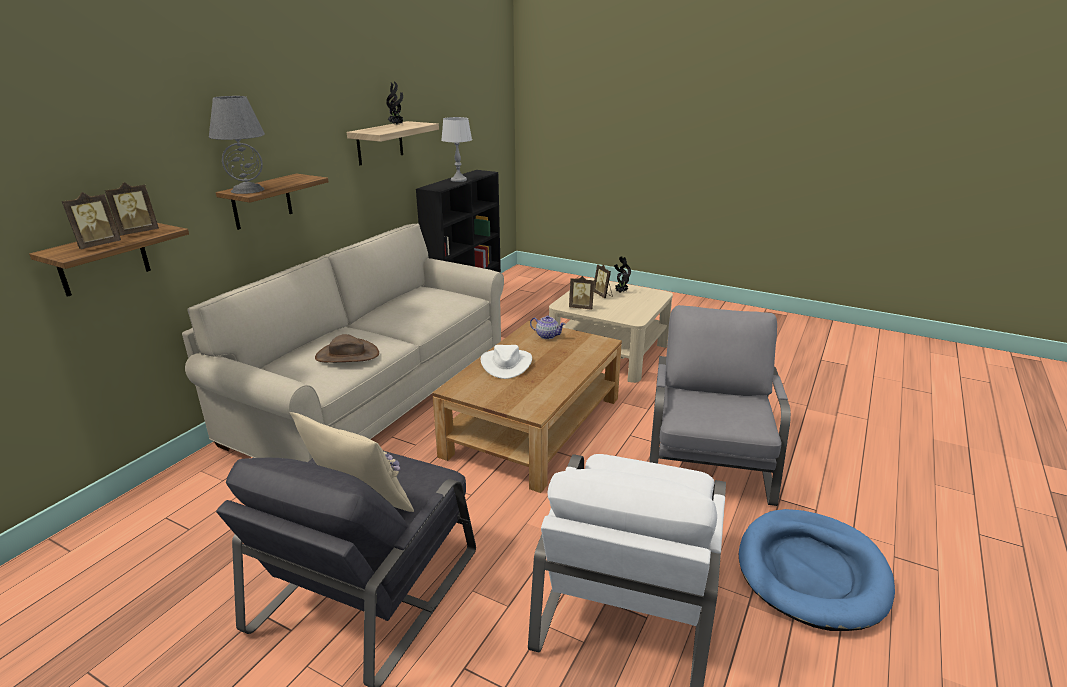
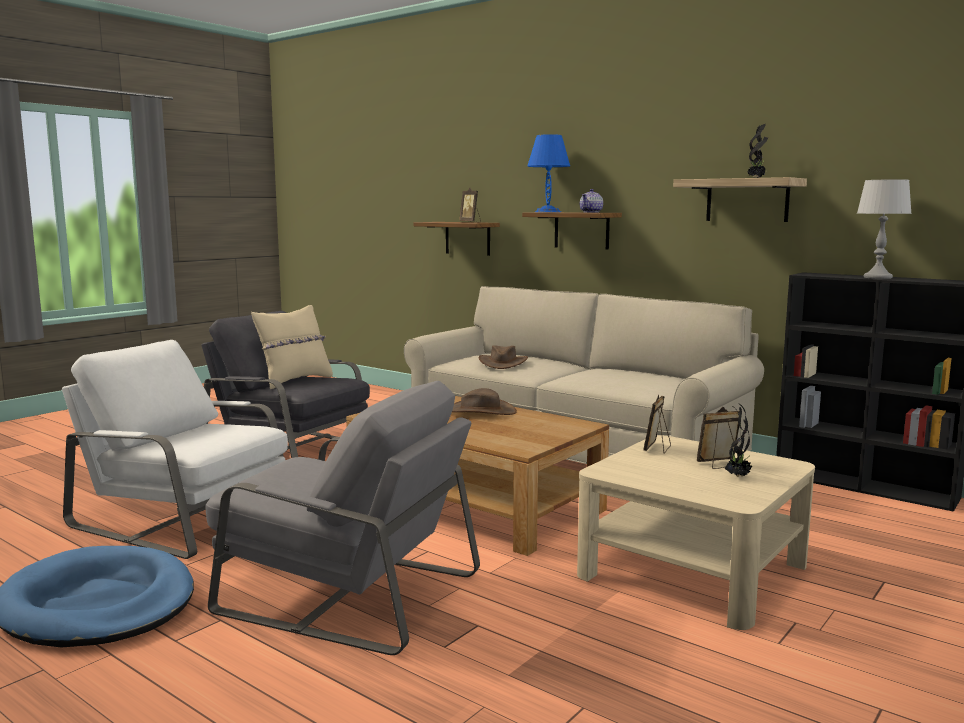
camera: 100 degrees right, 15 degrees down
picture frame [62,192,121,249] -> none
grey table lamp [209,96,265,194] -> blue table lamp [527,134,570,212]
white hat [481,345,532,379] -> brown hat [452,388,517,415]
teapot [530,315,565,339] -> teapot moved to [580,189,603,213]

